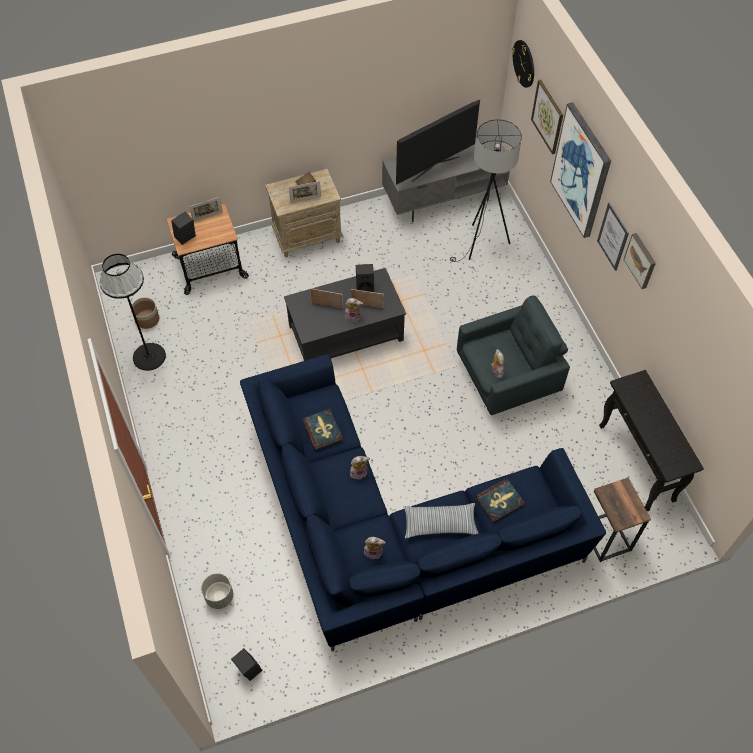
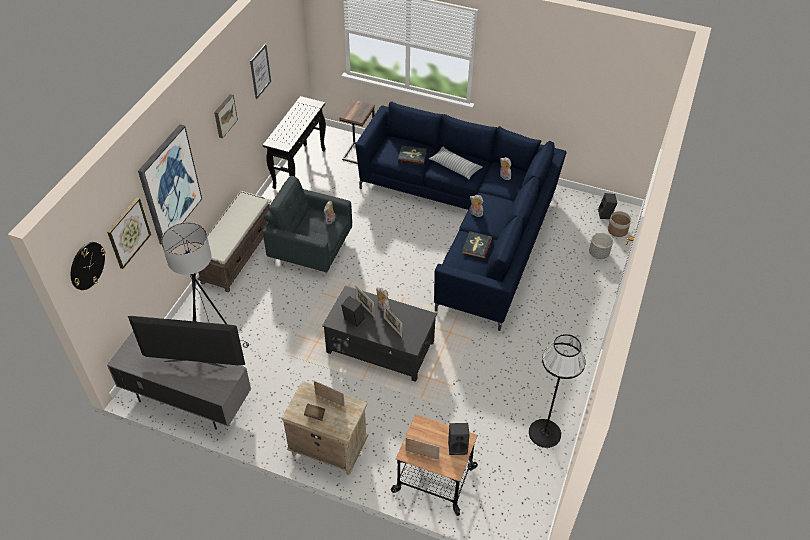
camera: 140 degrees left, 10 degrees down
planter [131,297,159,329] -> planter moved to [608,211,631,237]
picture [597,202,629,271] -> picture moved to [250,44,271,99]
none -> brown bench [196,191,272,292]

